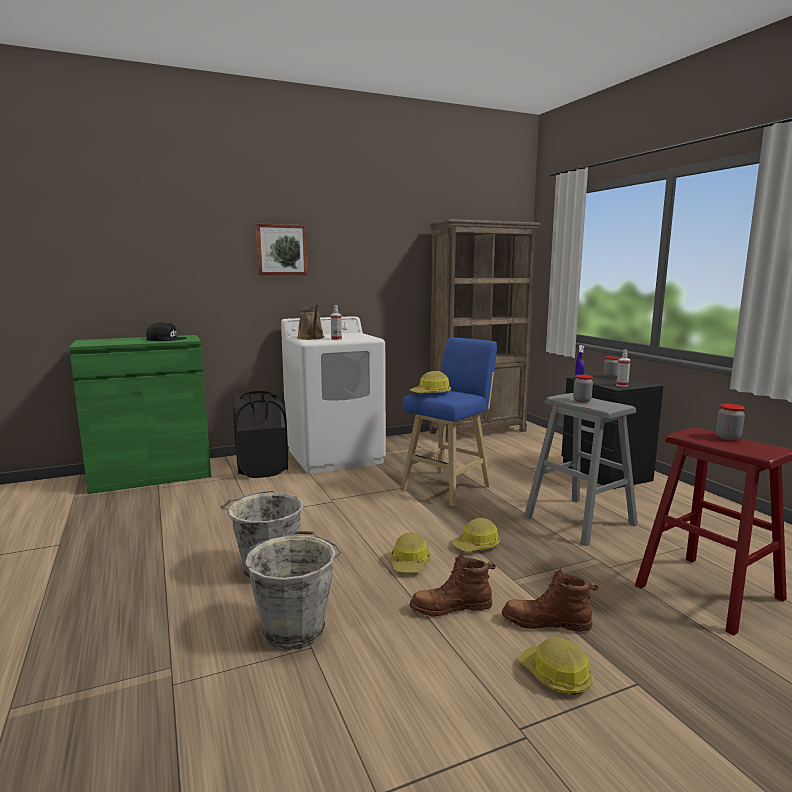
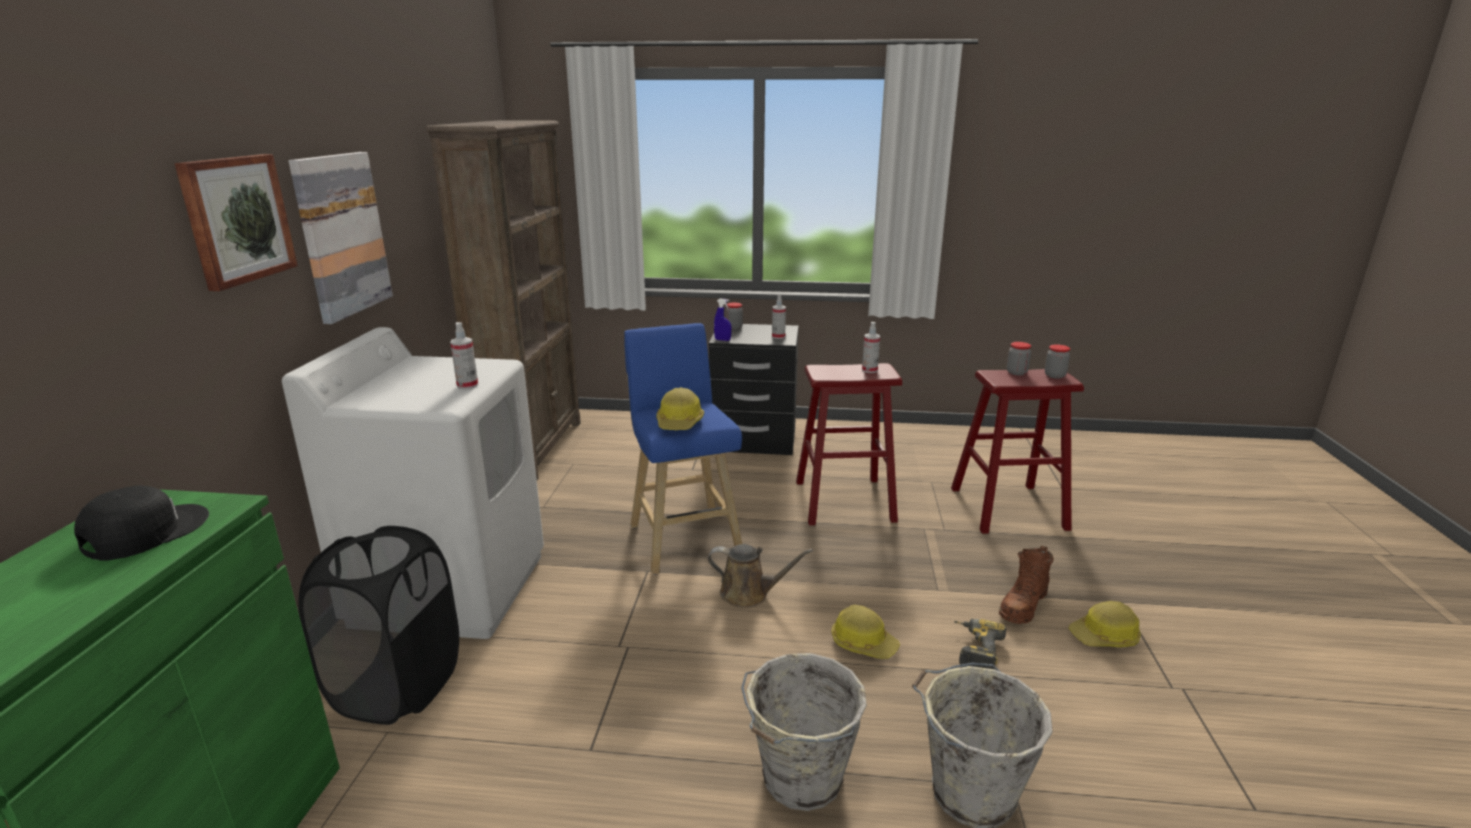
camera: 60 degrees left, 10 degrees up
brown watering can [297,304,324,340] -> brown watering can moved to [708,544,813,608]
brown boot [410,553,496,617] -> power drill [954,618,1006,669]
hard hat [452,518,500,552] -> none
grey stool [524,393,638,546] -> red stool [796,363,902,525]
jar [573,375,593,403] -> jar moved to [1045,344,1070,379]
none -> picture [289,152,393,324]
none -> spray bottle [862,322,880,373]

